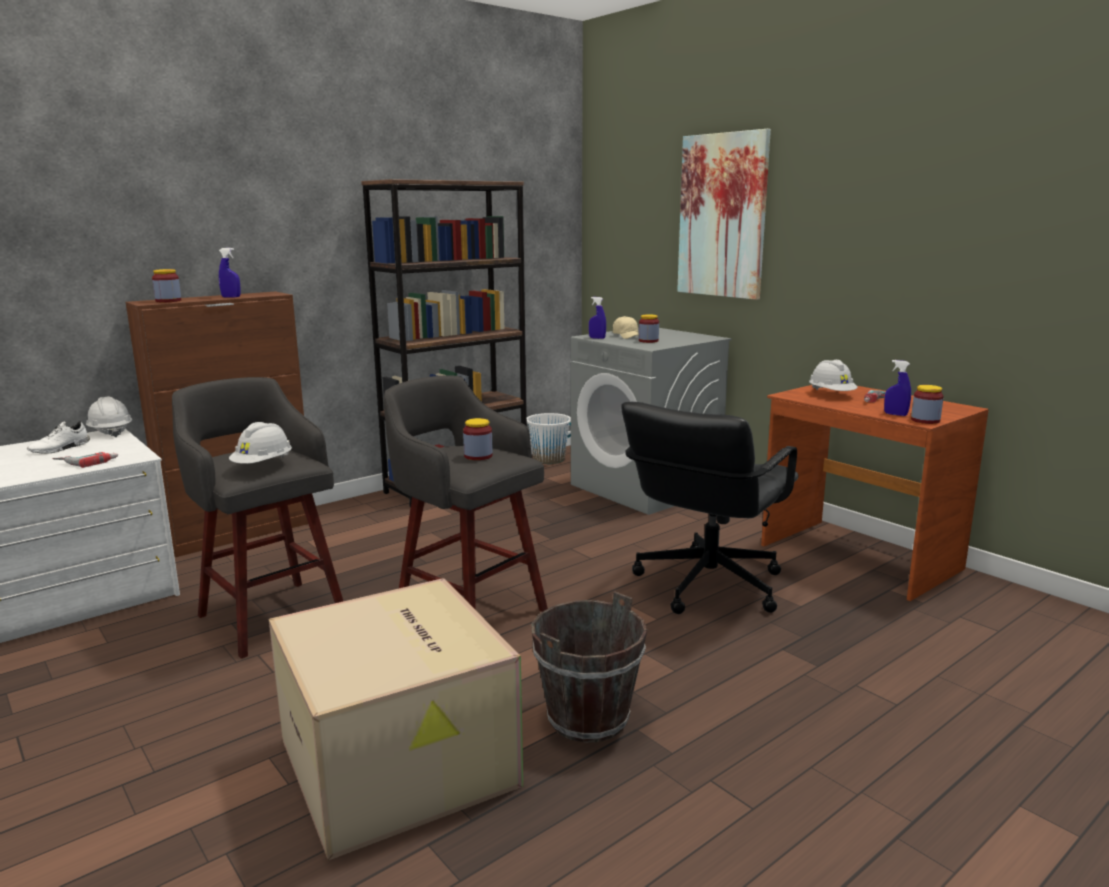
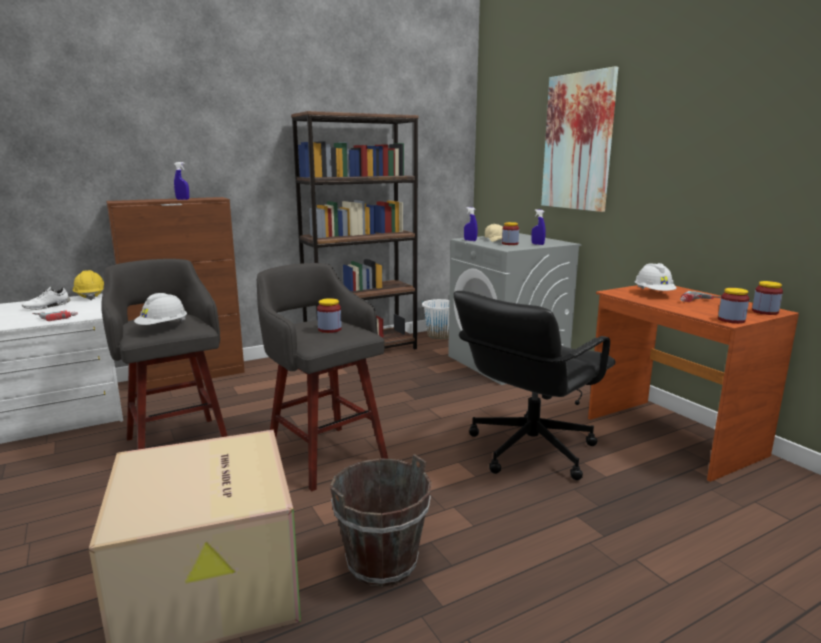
camera: 10 degrees right, 0 degrees up
white hard hat [86,396,132,437] -> yellow hard hat [73,270,104,300]
jar [152,269,181,302] -> jar moved to [752,281,783,315]
blue spray bottle [884,360,911,416] -> blue spray bottle moved to [531,209,546,245]

